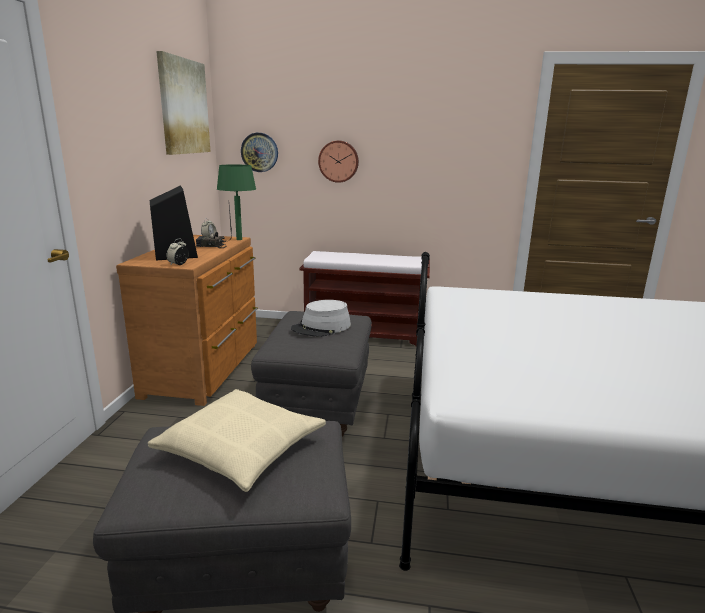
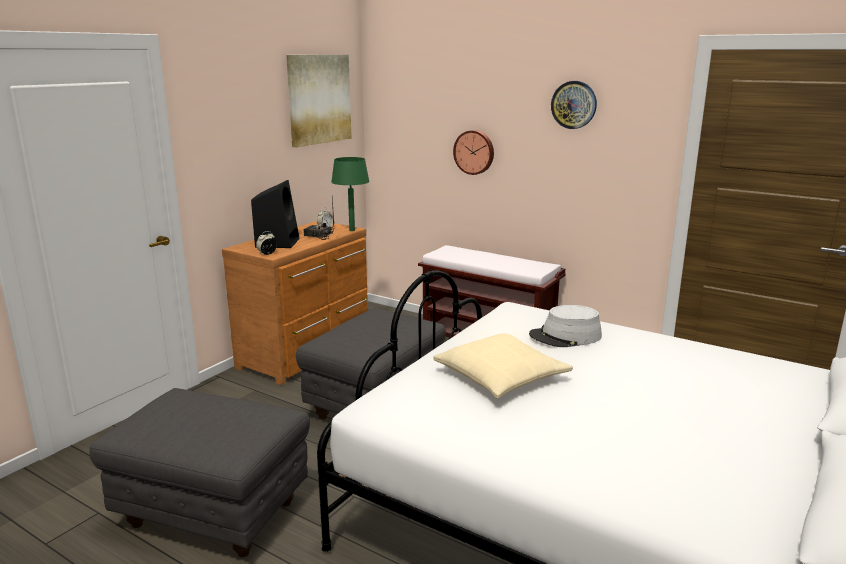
camera: 25 degrees right, 0 degrees up
beige pillow [148,389,326,492] -> beige pillow moved to [433,333,573,398]
wall clock [241,133,278,172] -> wall clock moved to [551,81,597,129]
grey hat [291,300,351,337] -> grey hat moved to [529,305,602,347]

